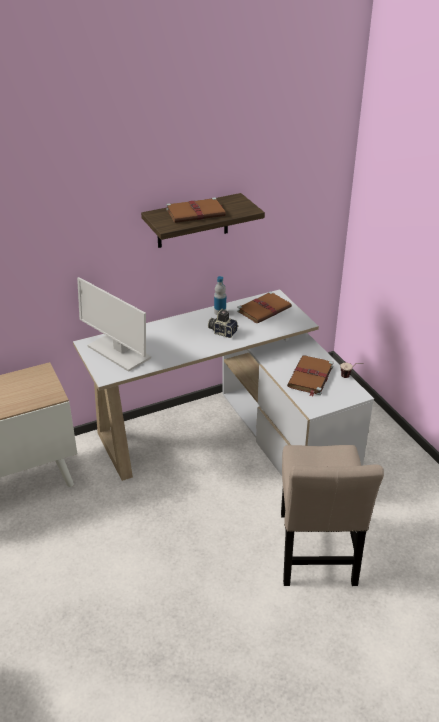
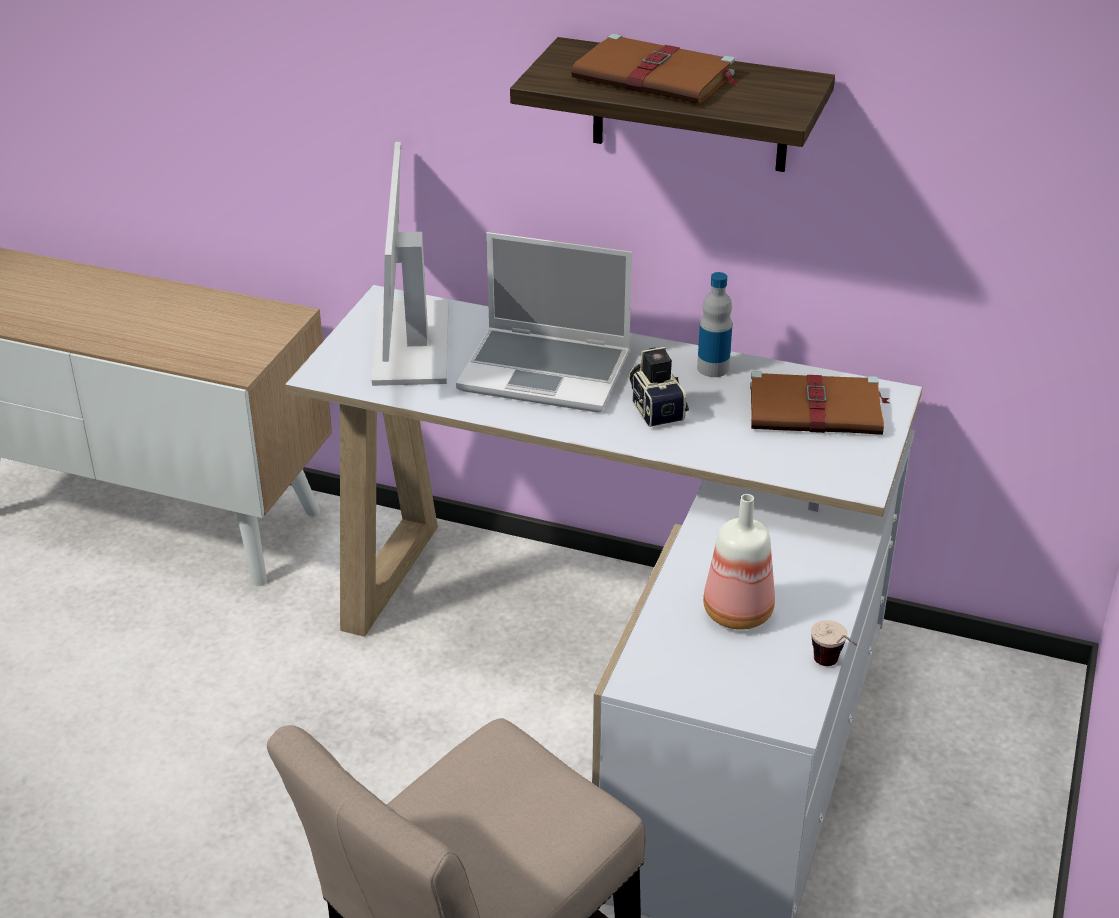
camera: 45 degrees right, 0 degrees up
brown book [287,356,334,397] -> bottle [703,494,775,630]
none -> laptop [456,232,632,413]

